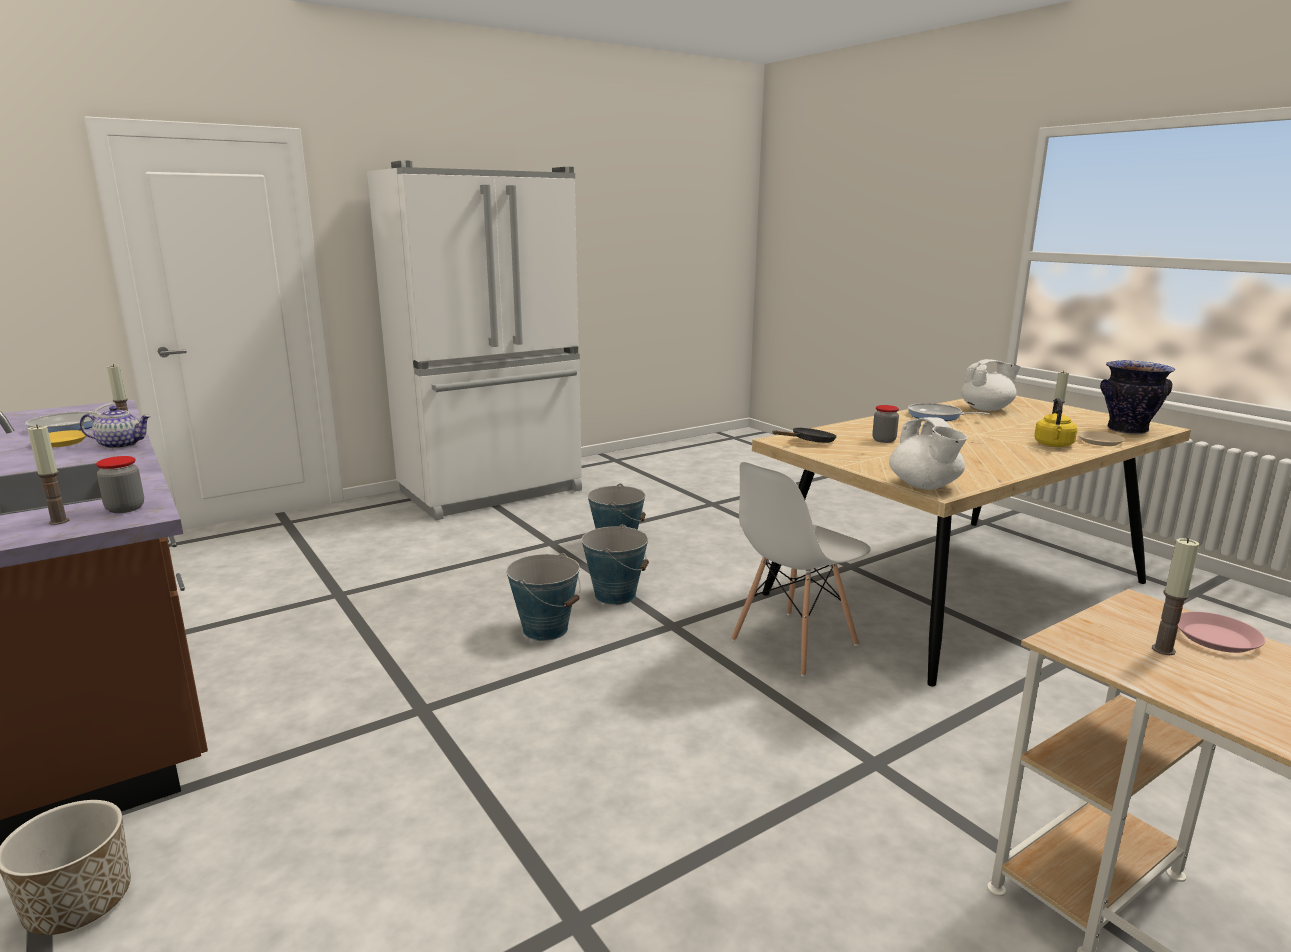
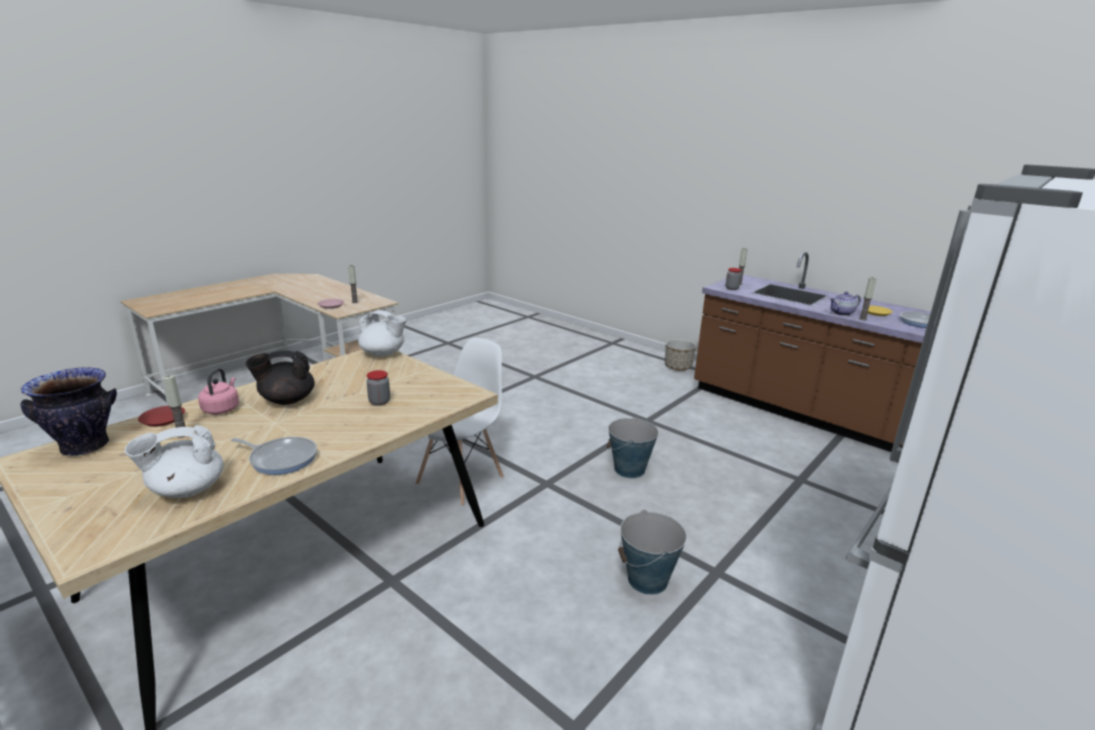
camera: 165 degrees right, 5 degrees up
bucket [581,524,649,605] -> none
black frying pan [772,427,837,443] -> none
white teapot [889,417,967,490] -> white teapot turned 135 degrees clockwise [358,310,407,357]
yellow kettle [1034,398,1077,447] -> pink kettle [198,368,239,414]
beige plate [1078,431,1125,446] -> red plate [138,406,185,427]
none -> black teapot [246,350,315,405]

